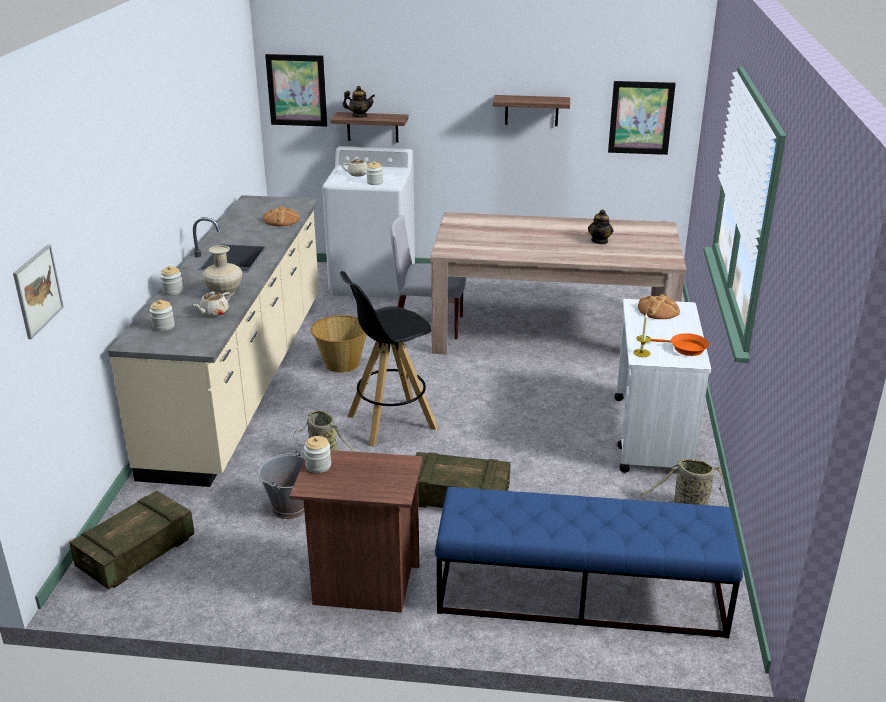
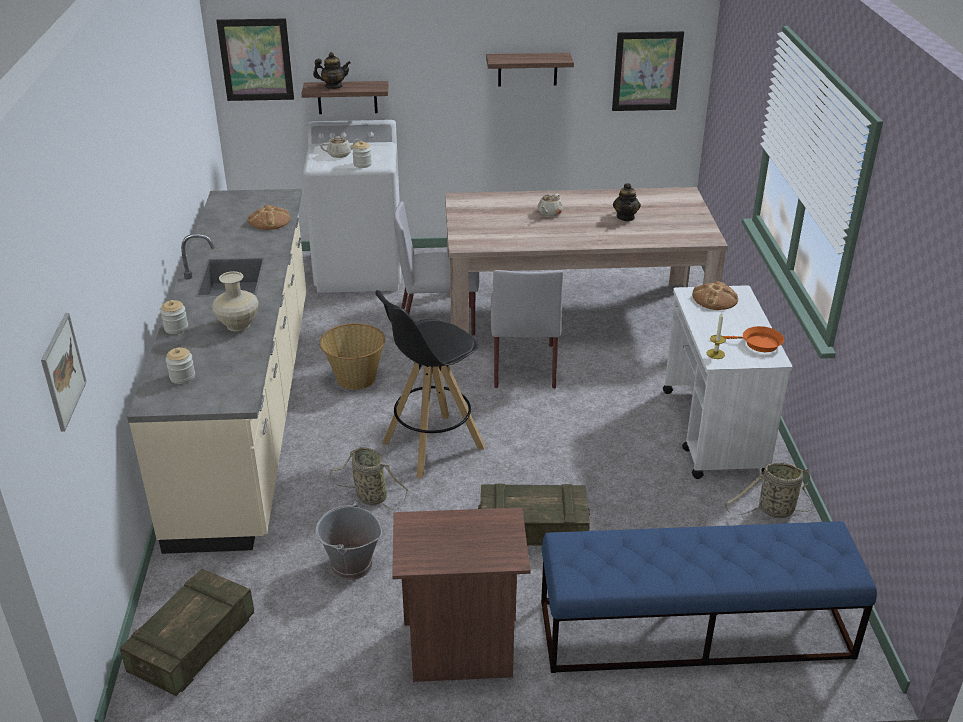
camera: 10 degrees left, 5 degrees up
beige teapot [193,292,231,317] -> beige teapot moved to [538,194,563,217]
jar [304,436,331,473] -> none
none -> grey chair [491,270,563,389]

